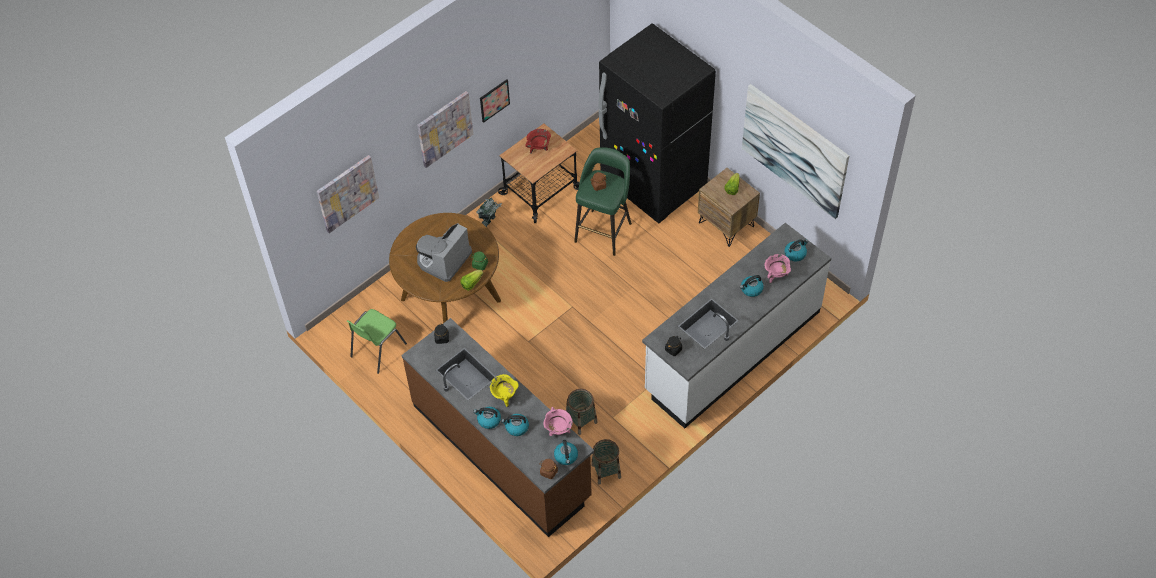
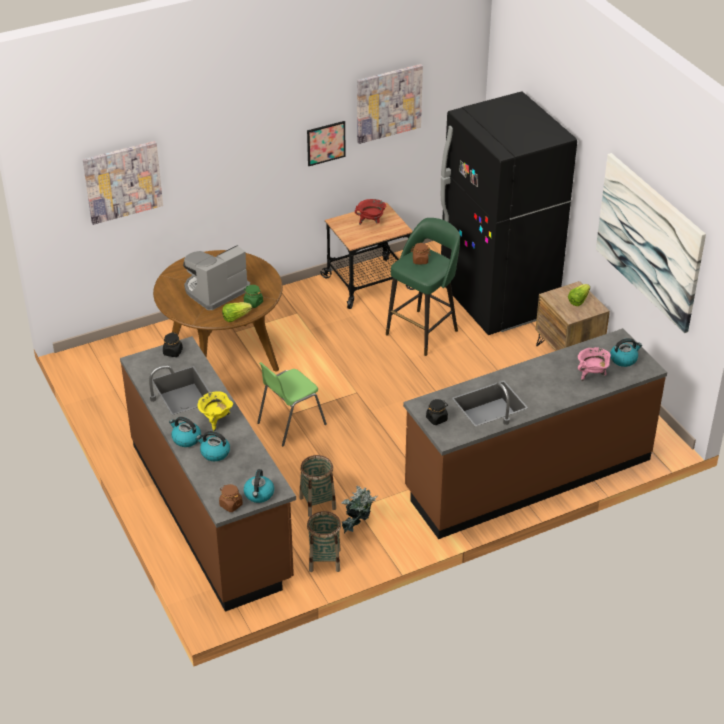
camera: 15 degrees right, 15 degrees down
green chair [347,309,407,374] -> green chair moved to [257,362,327,446]
picture [417,91,473,168] -> picture moved to [357,64,423,144]
potted plant [476,197,502,227] -> potted plant moved to [341,486,377,533]
pink cooking pot [543,407,573,436] -> none
white counter [642,223,831,428] -> brown counter [403,328,667,539]
kettle [740,275,764,297] -> none

